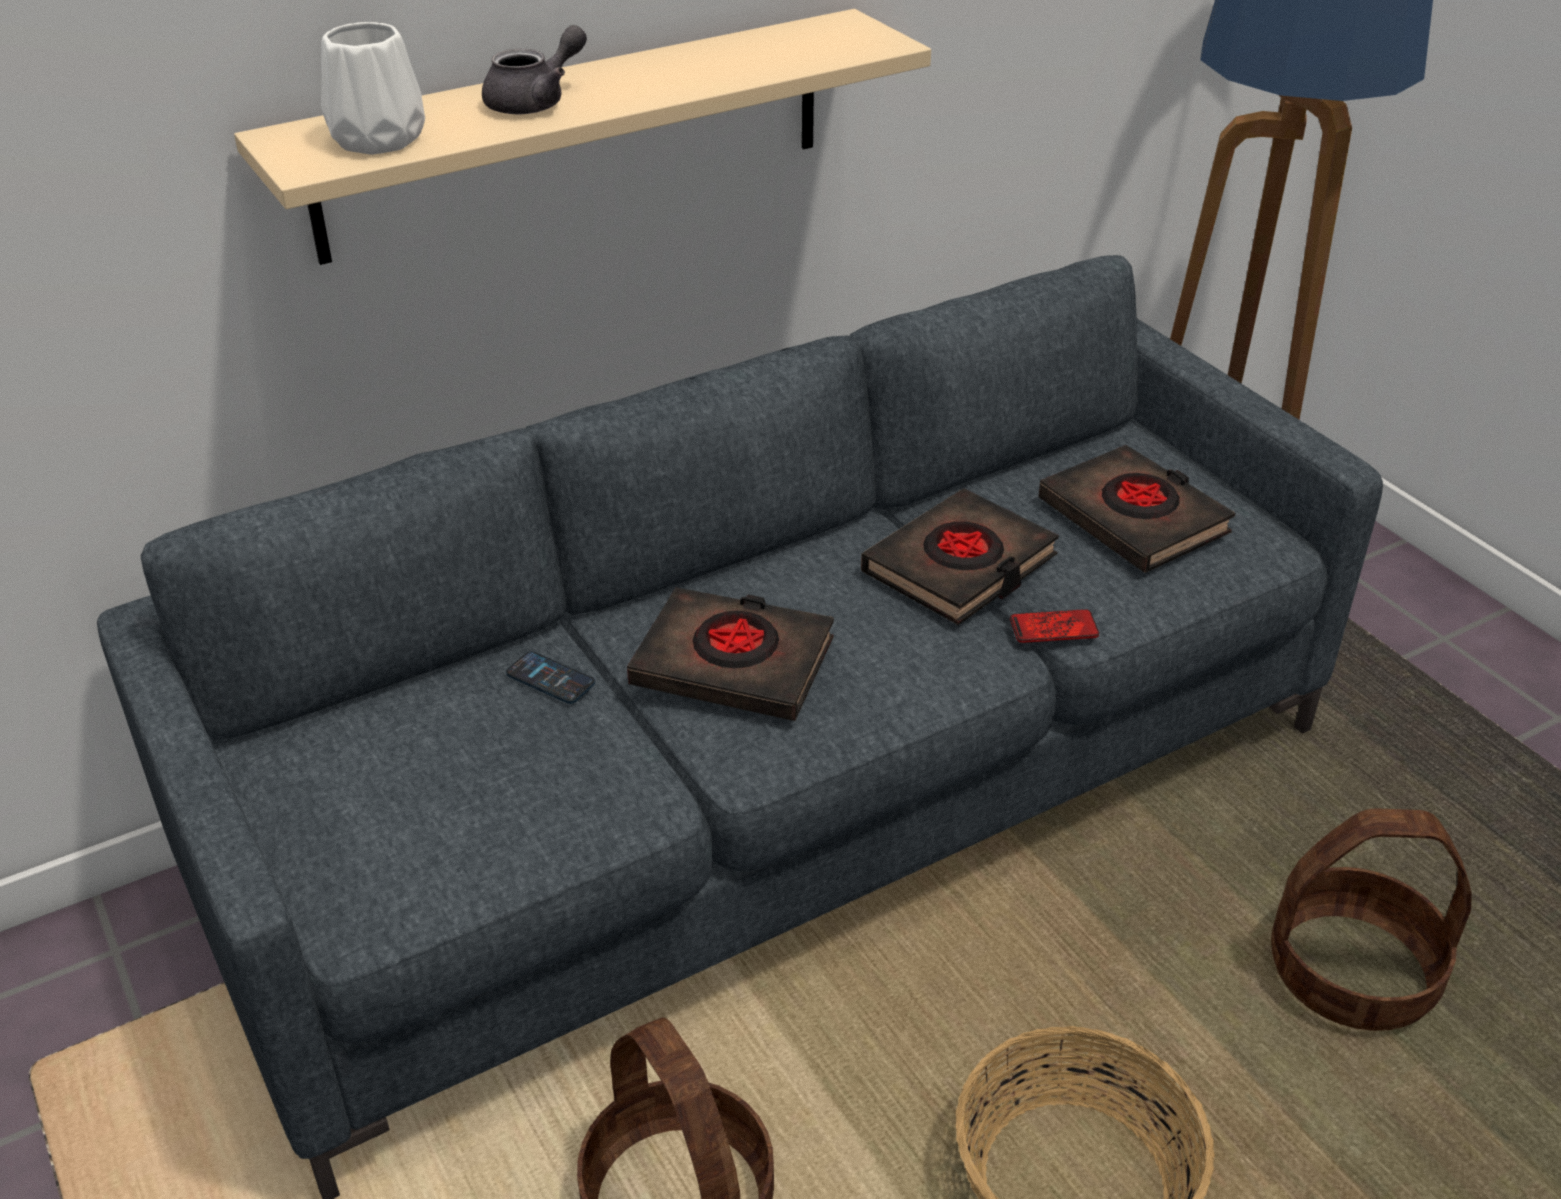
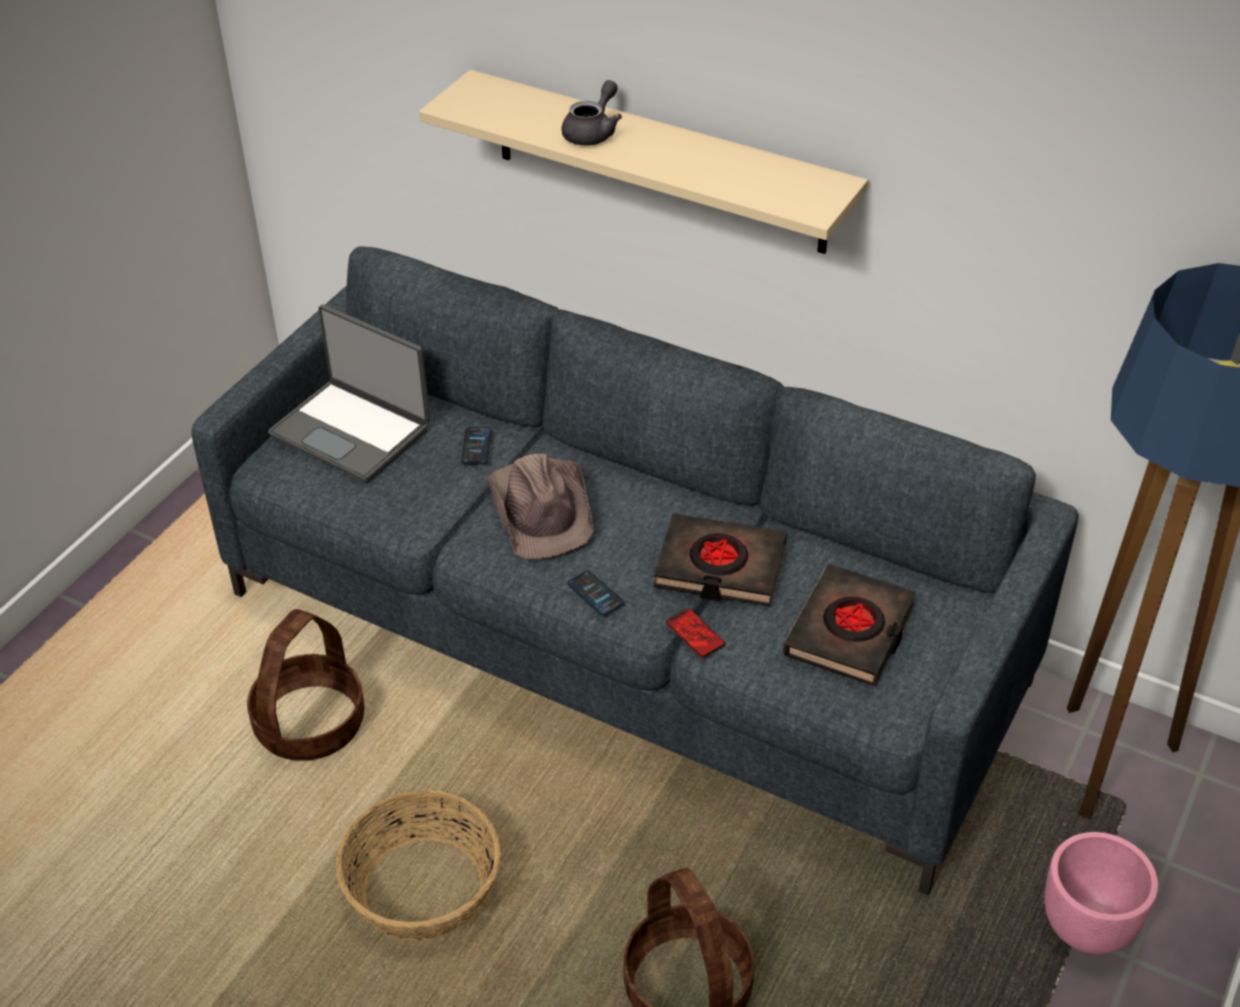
camera: 60 degrees right, 5 degrees up
white vase [321,22,425,155] -> none
grey teapot [482,25,587,114] -> grey teapot turned 75 degrees counterclockwise [561,80,622,146]
black book [627,587,834,721] -> brown hat [488,454,593,559]
none -> laptop [268,305,430,483]
none -> phone [568,571,624,616]
none -> pink planter [1045,832,1158,954]

